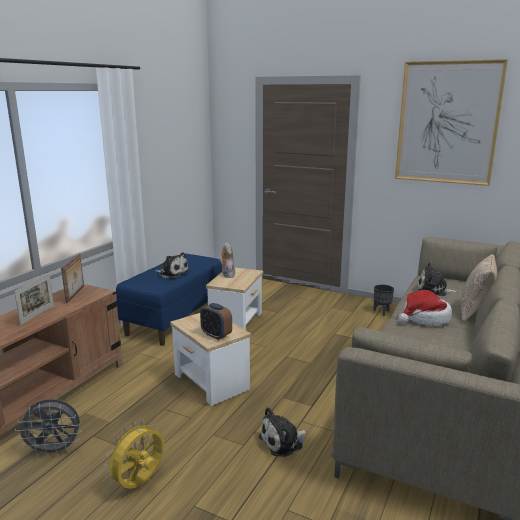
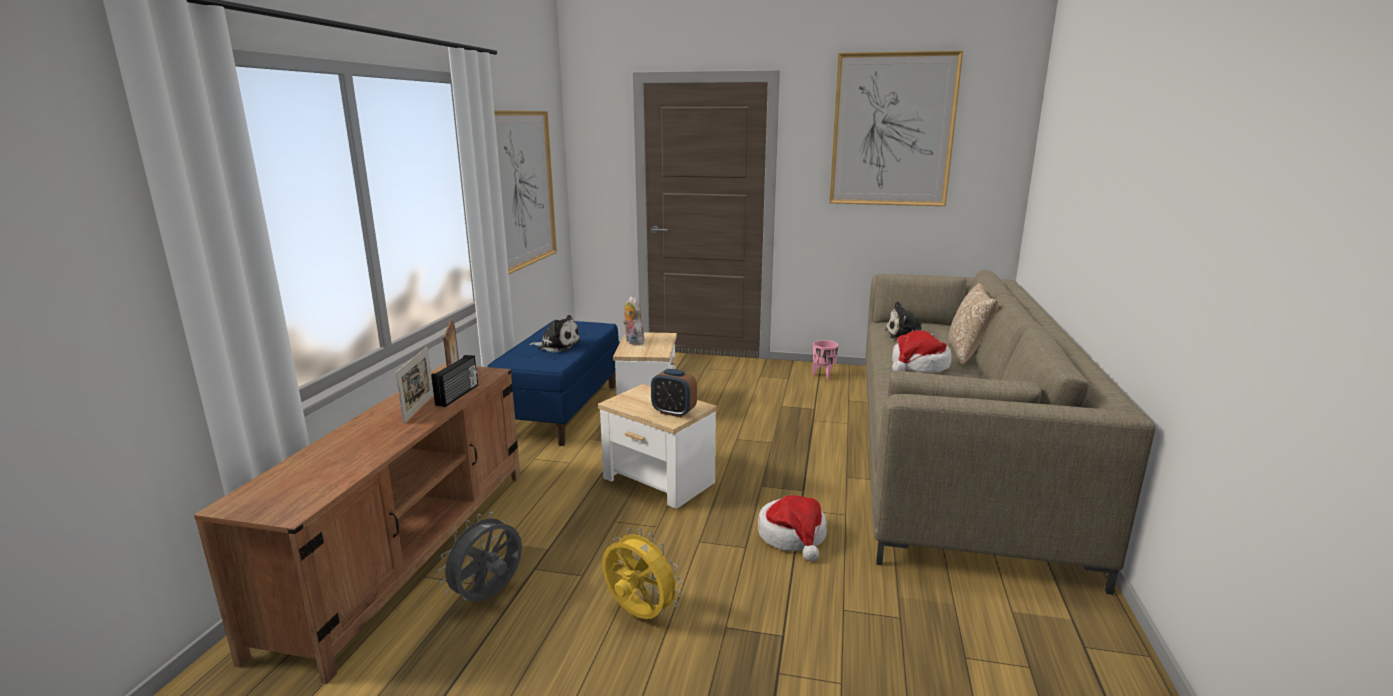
camera: 15 degrees left, 0 degrees up
grey fan [15,399,82,457] -> grey fan turned 150 degrees clockwise [438,512,522,602]
yellow fan [104,420,165,489] -> yellow fan turned 105 degrees clockwise [602,528,682,619]
plush toy [259,407,307,457] -> hat [758,495,827,562]
black planter [374,285,394,316] -> pink planter [813,340,838,380]
none -> radio [431,355,478,407]
none -> picture [494,110,557,274]

